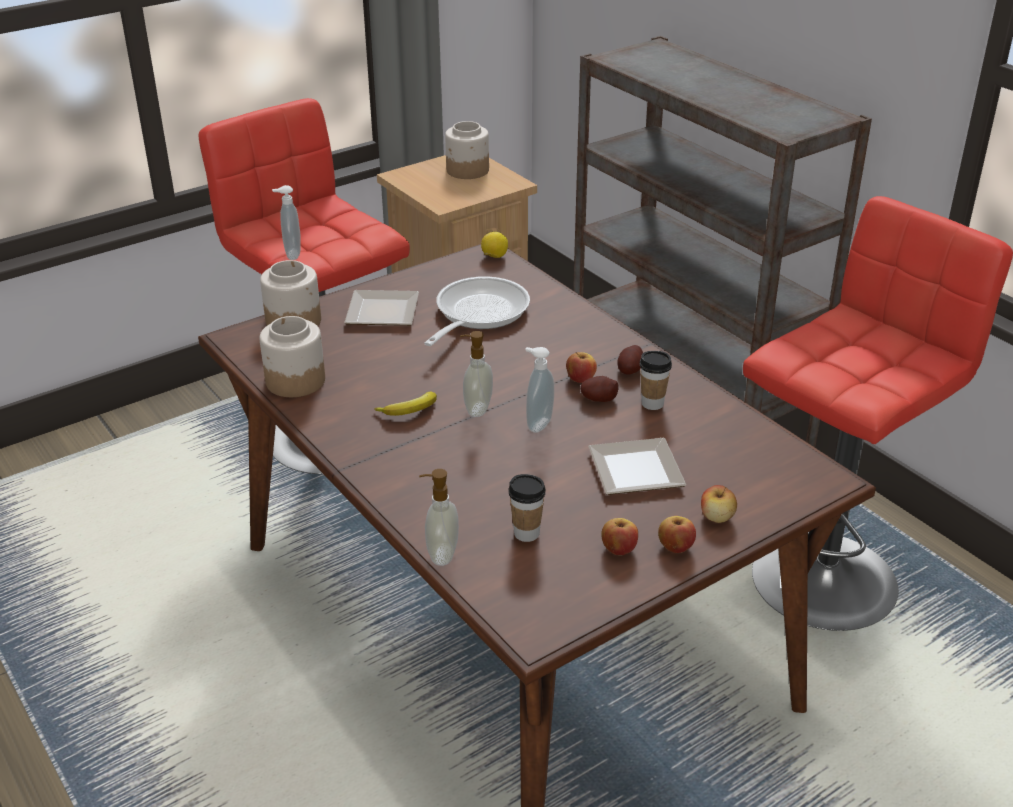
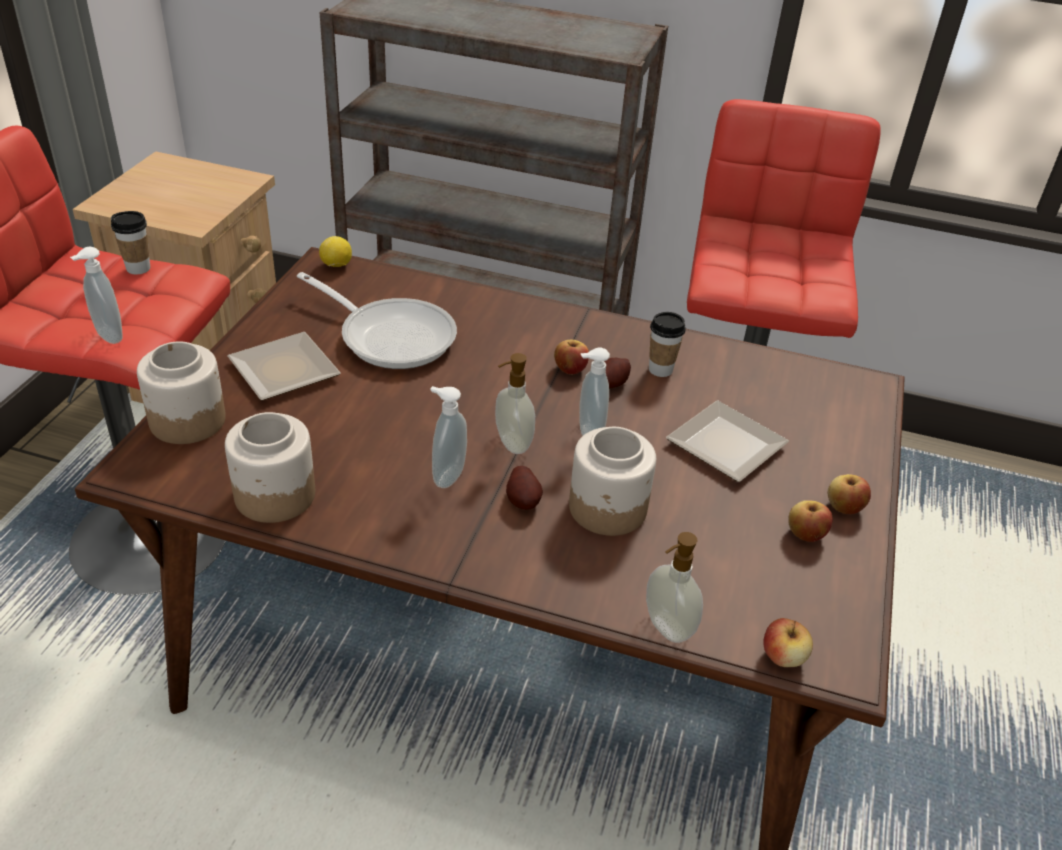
camera: 40 degrees left, 5 degrees up
banana [374,392,437,416] -> soap dispenser [430,386,467,488]
frying pan [424,276,530,346] -> frying pan turned 135 degrees clockwise [297,272,457,369]
jar [445,121,489,179] -> jar moved to [569,427,656,536]
cup [508,474,546,542] -> cup moved to [111,211,150,275]
potato [617,345,643,375] -> potato moved to [506,466,543,510]
apple [701,485,737,523] -> apple moved to [763,618,813,667]

